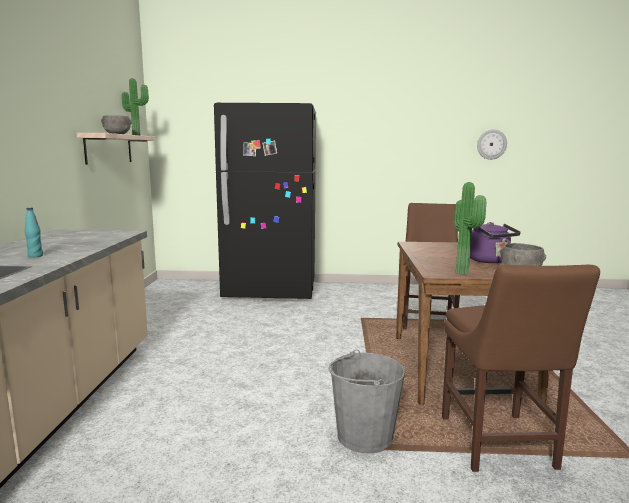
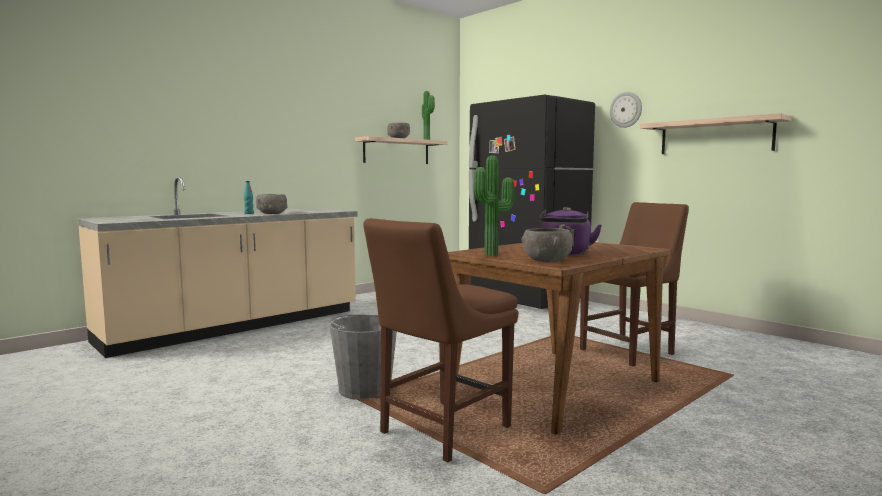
camera: 45 degrees right, 5 degrees down
wall clock [477,129,507,160] -> wall clock moved to [610,92,642,128]
none -> grey bowl [256,194,288,214]
none -> shelf [640,113,792,154]

